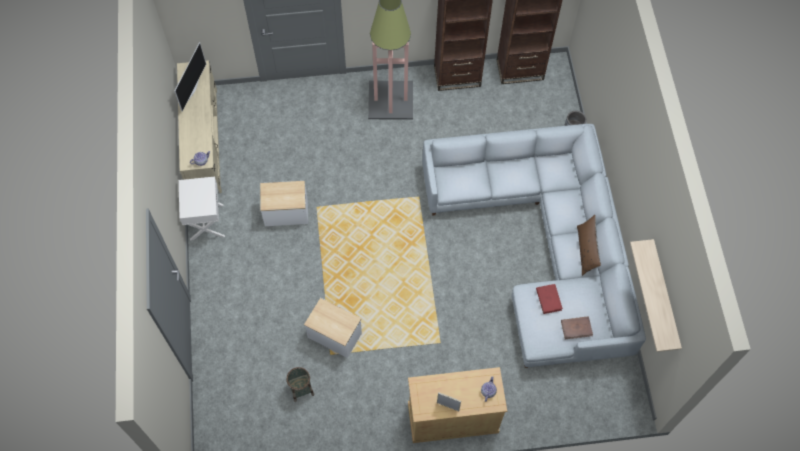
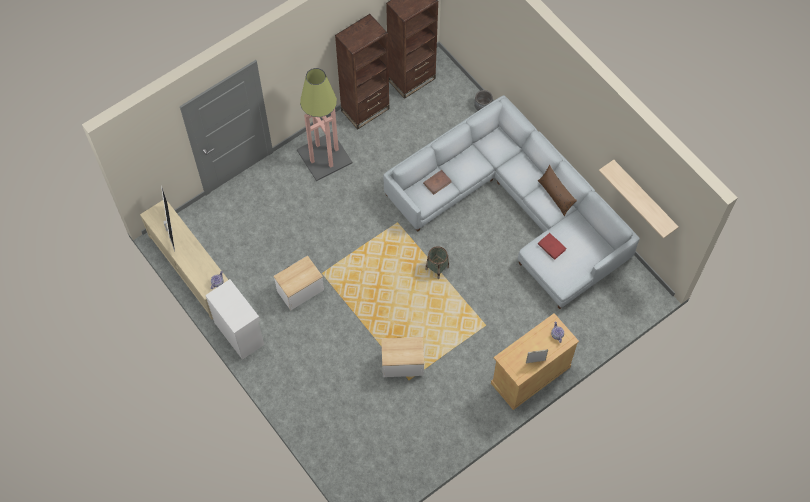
camera: 30 degrees left, 0 degrees up
white nightstand [179,176,225,241] -> white cabinet [205,279,264,360]
basket [287,367,314,402] -> basket moved to [425,246,449,279]
brown book [561,316,593,339] -> brown book moved to [423,170,452,195]

